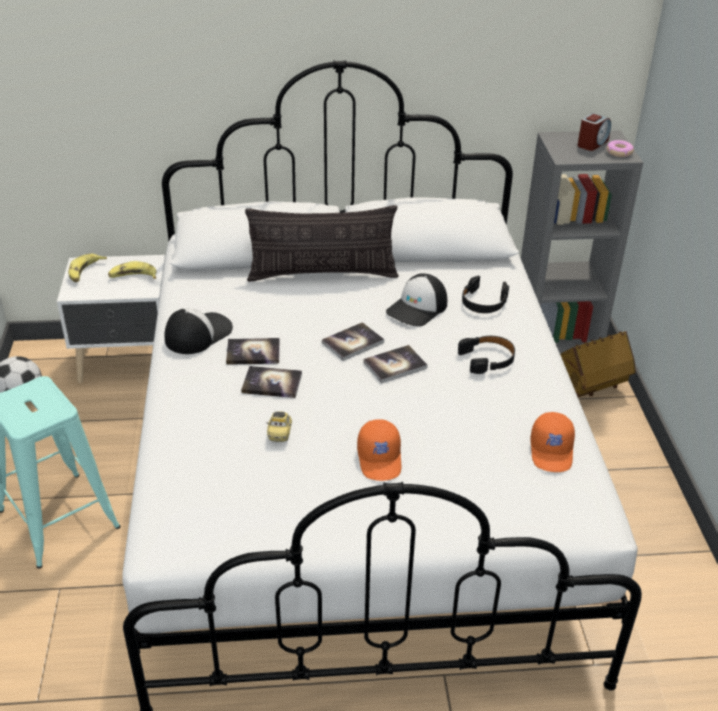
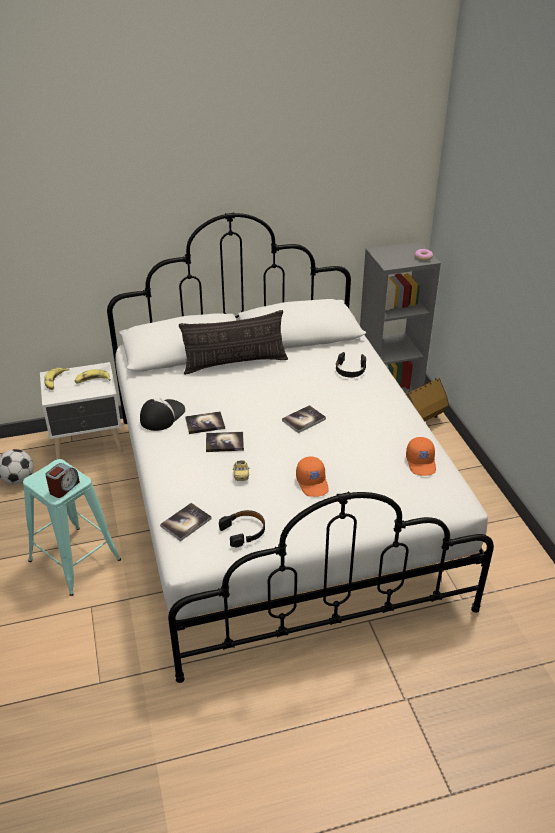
camera: 10 degrees left, 0 degrees up
book [322,322,384,361] -> book moved to [160,503,212,541]
cap [386,273,447,326] -> none
black headphones [458,336,515,374] -> black headphones moved to [219,510,265,547]
alarm clock [578,113,611,151] -> alarm clock moved to [45,463,80,498]

